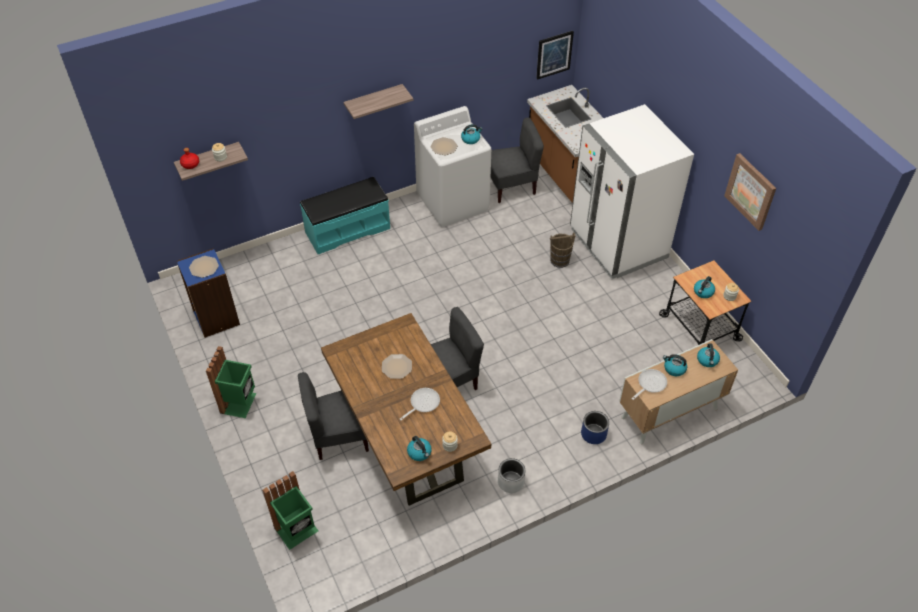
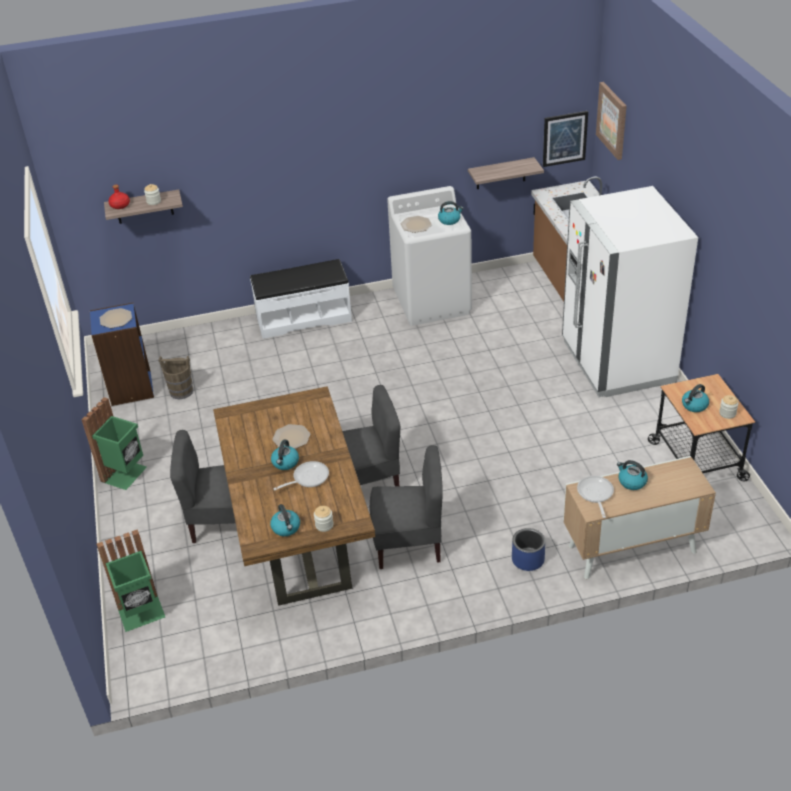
camera: 15 degrees right, 10 degrees down
turquoise bench [300,177,390,254] -> white bench [250,259,352,339]
shelf [344,84,413,119] -> shelf moved to [468,157,544,189]
grey chair [491,117,544,203] -> grey chair moved to [370,445,443,569]
grey planter [498,458,525,493] -> none
brown bucket [550,233,576,268] -> brown bucket moved to [159,356,193,399]
frying pan [631,369,667,400] -> frying pan turned 60 degrees counterclockwise [577,476,614,518]
kettle [697,343,720,367] -> kettle moved to [271,440,299,470]
picture [724,153,776,231] -> picture moved to [596,82,627,160]

